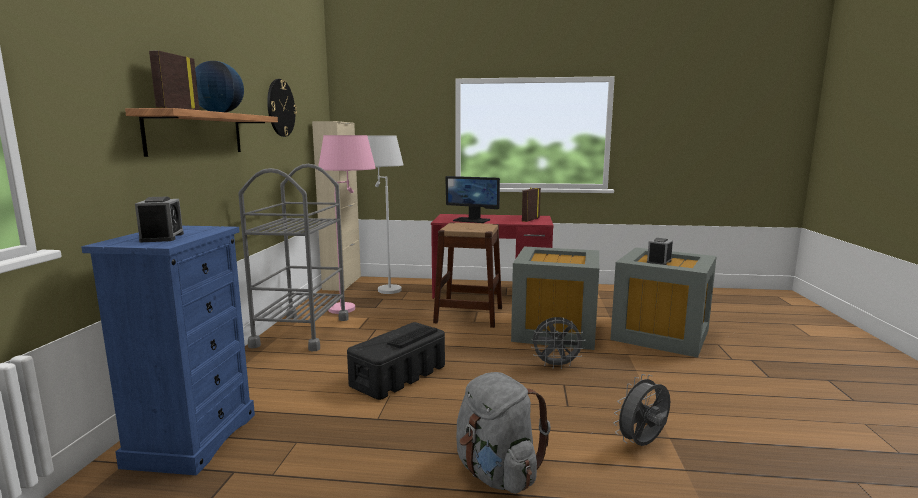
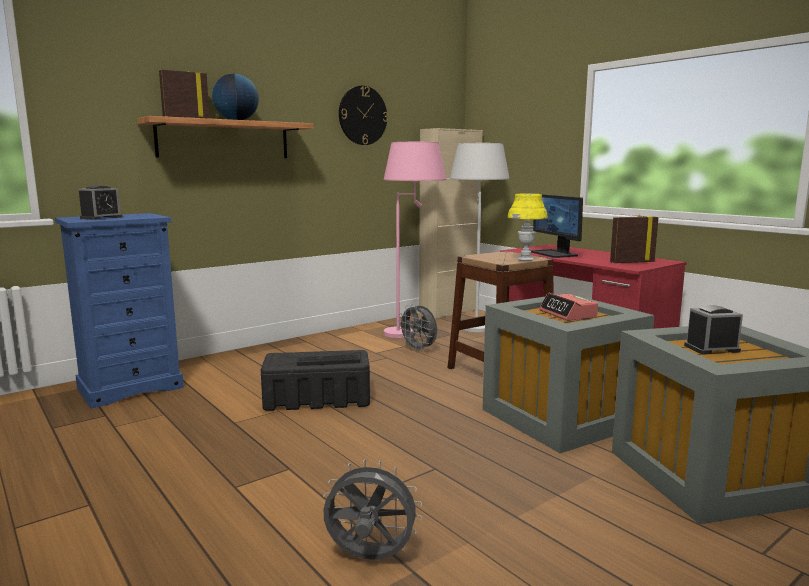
camera: 45 degrees right, 0 degrees up
grey cart [238,164,349,351] -> none
grey backpack [456,372,551,494] -> none
grey fan [531,317,586,369] -> grey fan moved to [398,304,437,352]
none -> yellow table lamp [508,194,548,261]
none -> alarm clock [539,293,598,321]

